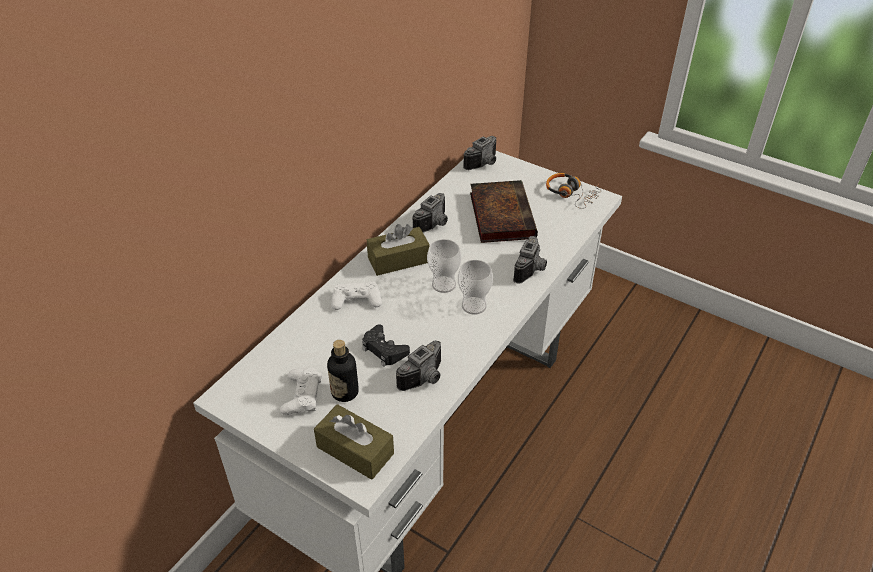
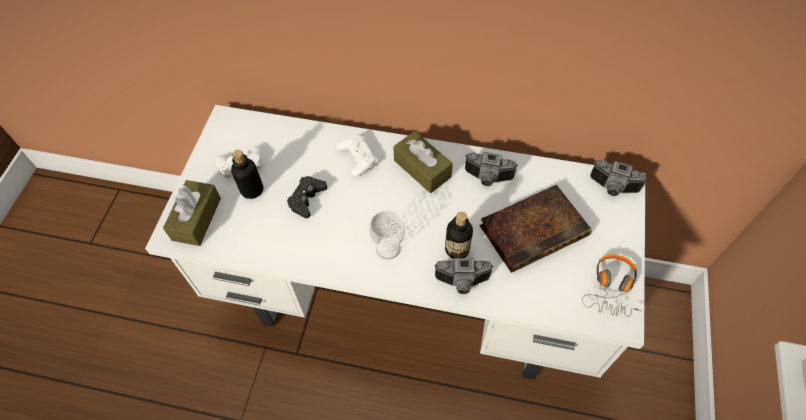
camera: 70 degrees right, 15 degrees up
camera [396,341,441,391] -> none
cup [427,239,461,293] -> none
none -> bottle [445,212,473,259]

